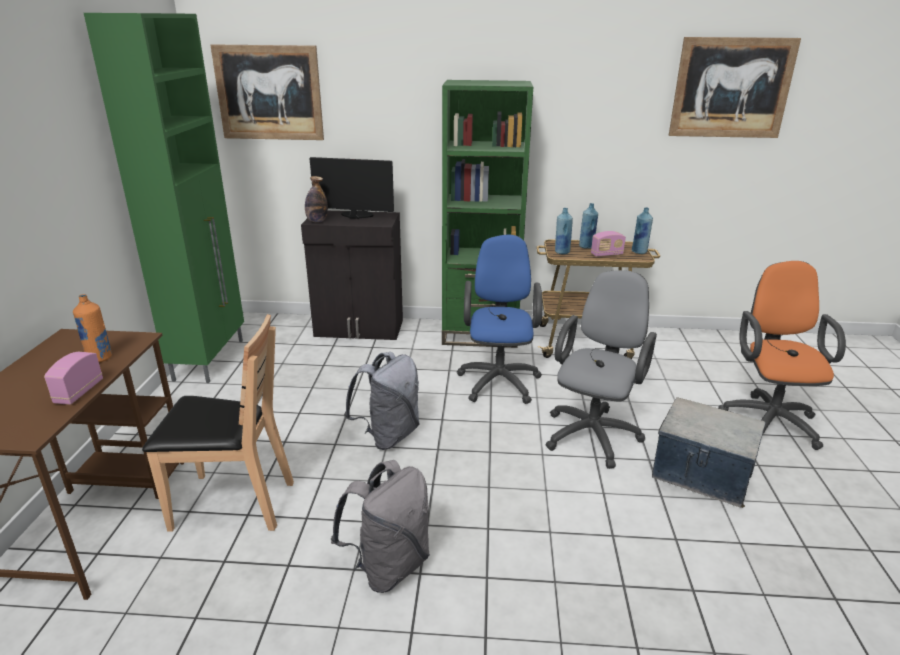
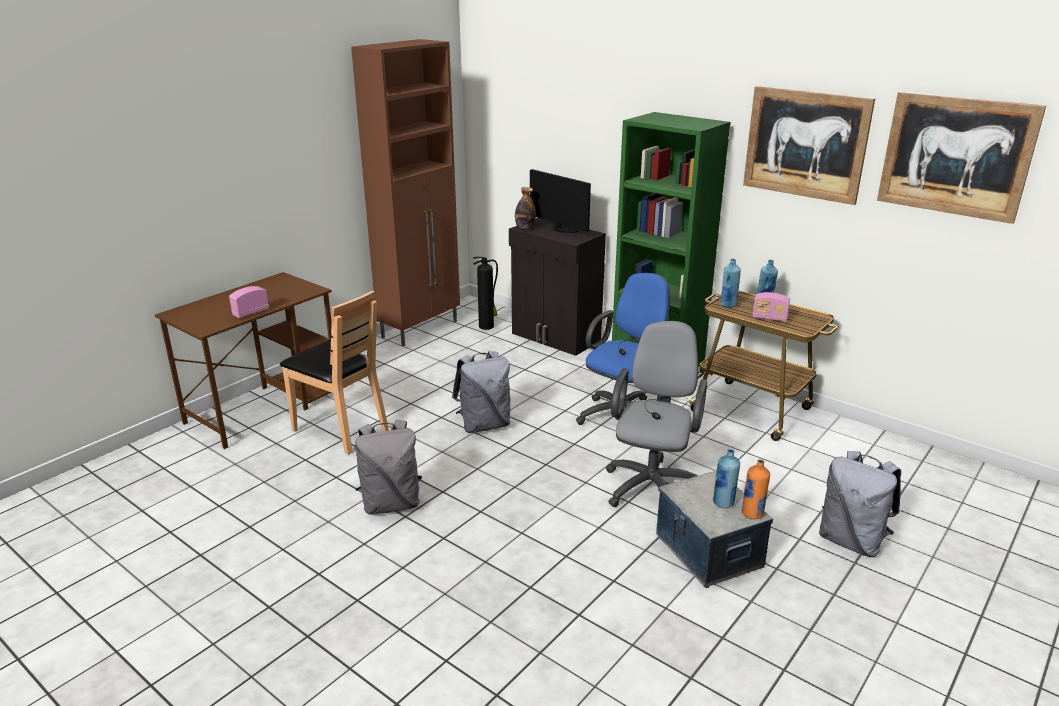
camera: 35 degrees right, 0 degrees up
orange bottle [73,294,112,362] -> orange bottle moved to [742,459,770,520]
green cabinet [84,13,244,383] -> brown cabinet [351,39,460,346]
picture [211,45,324,140] -> picture moved to [743,86,875,205]
grey office chair [546,270,657,469] -> grey office chair turned 45 degrees counterclockwise [606,321,707,507]
blue bottle [631,207,653,254] -> blue bottle moved to [713,449,740,508]
orange office chair [718,261,846,450] -> grey backpack [819,451,901,557]
none -> fire extinguisher [473,257,498,330]

